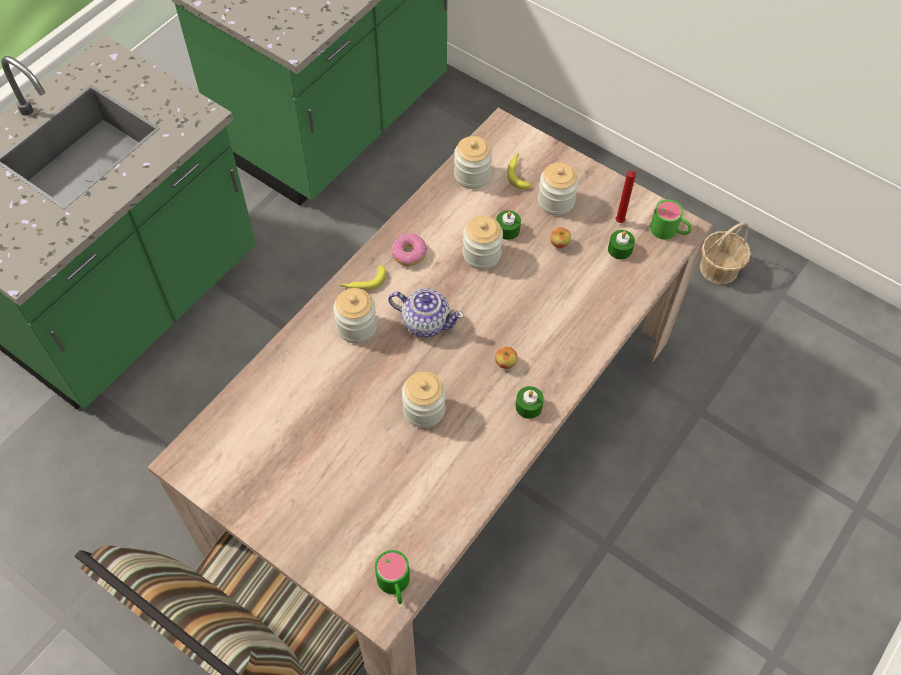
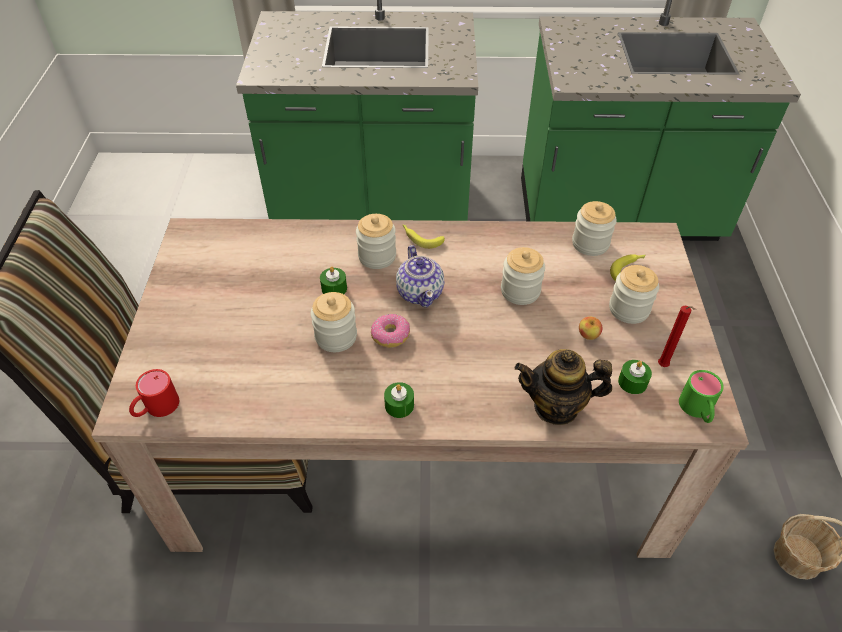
camera: 55 degrees right, 10 degrees down
green mug [375,550,410,604] -> red mug [129,369,179,417]
donut [391,234,427,266] -> donut moved to [371,314,410,348]
apple [495,346,517,369] -> none
green candle [496,210,521,240] -> green candle moved to [320,267,347,294]
none -> teapot [515,349,612,425]

